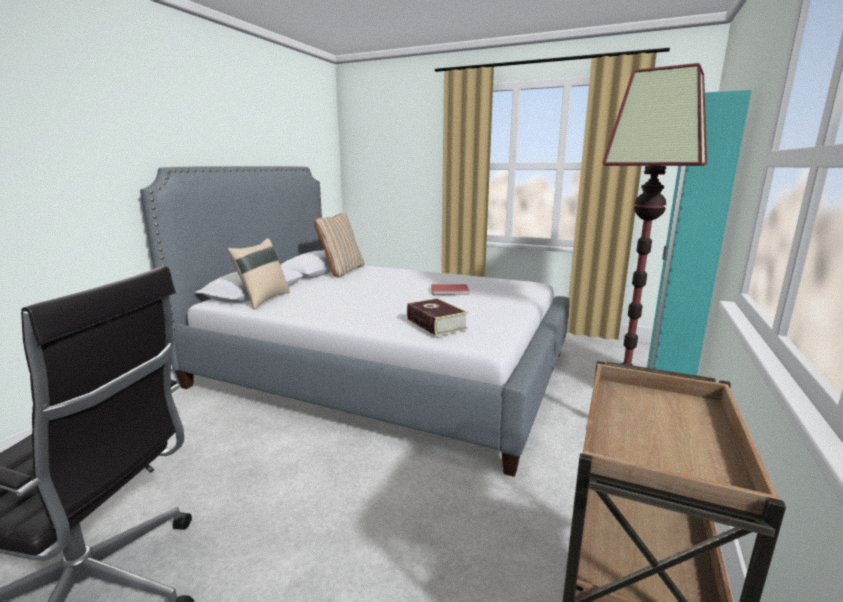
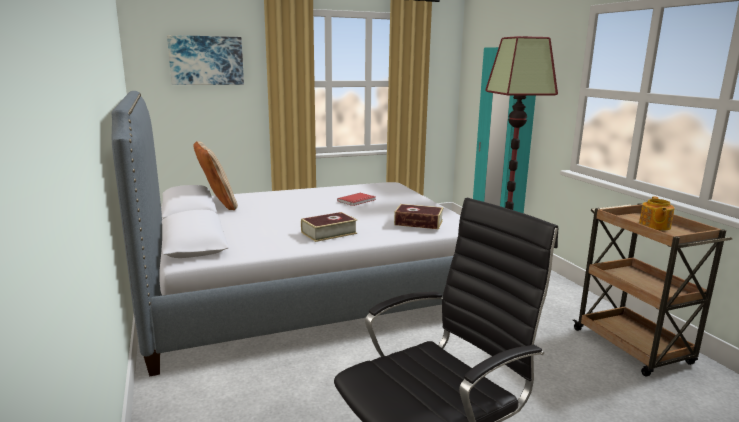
camera: 45 degrees left, 0 degrees up
beige pillow [227,238,290,310] -> none
none -> picture [167,35,244,85]
none -> book [301,212,357,242]
none -> teapot [639,196,675,230]

